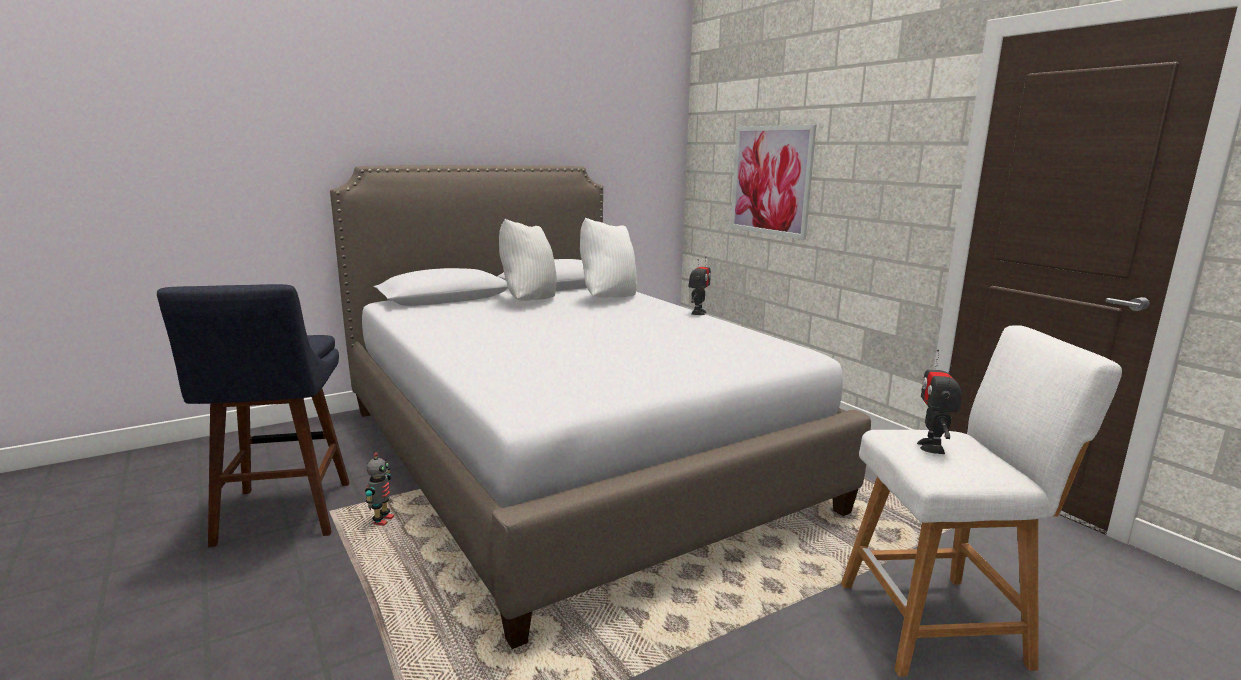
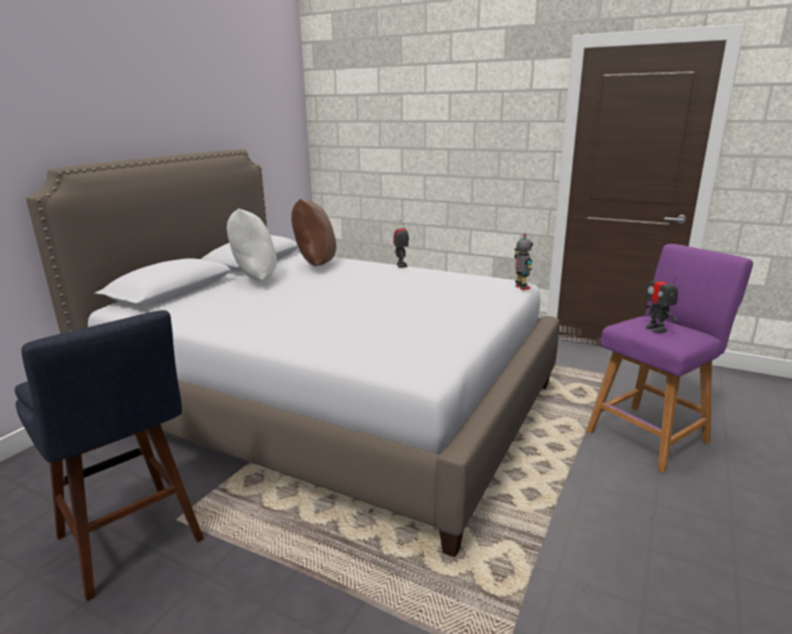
camera: 30 degrees left, 5 degrees up
toy robot [365,452,394,526] -> toy robot moved to [514,233,533,290]
white pillow [580,217,637,298] -> brown pillow [291,199,336,266]
picture [730,125,816,239] -> none
white stool [841,325,1122,677] -> purple stool [586,244,753,473]

